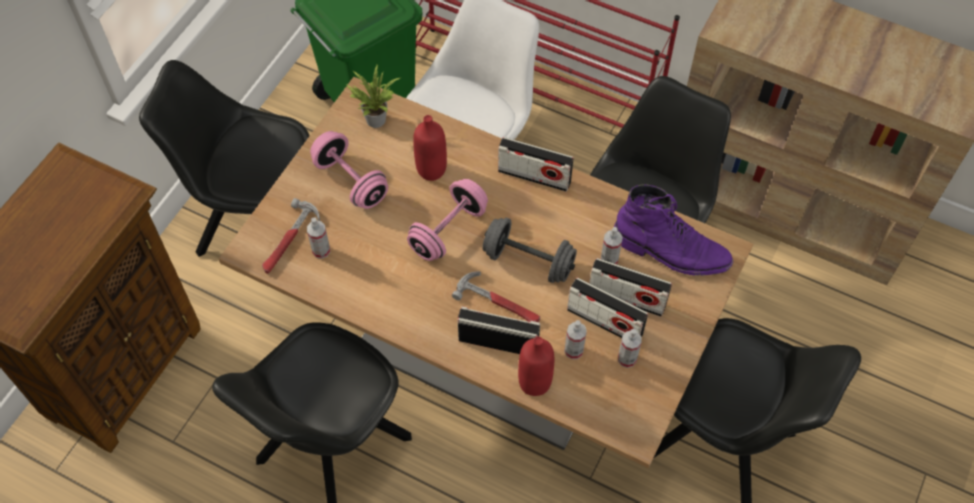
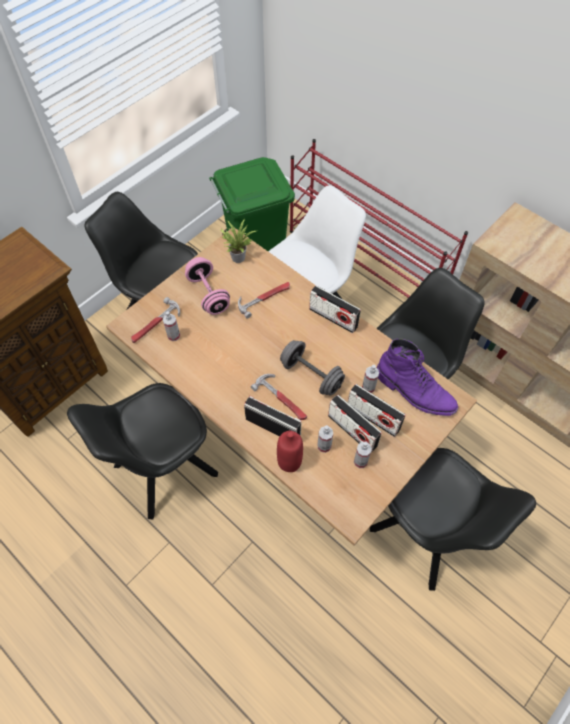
camera: 15 degrees right, 0 degrees up
pink dumbbell [407,179,488,261] -> none
red bottle [413,115,447,181] -> hammer [238,282,290,319]

